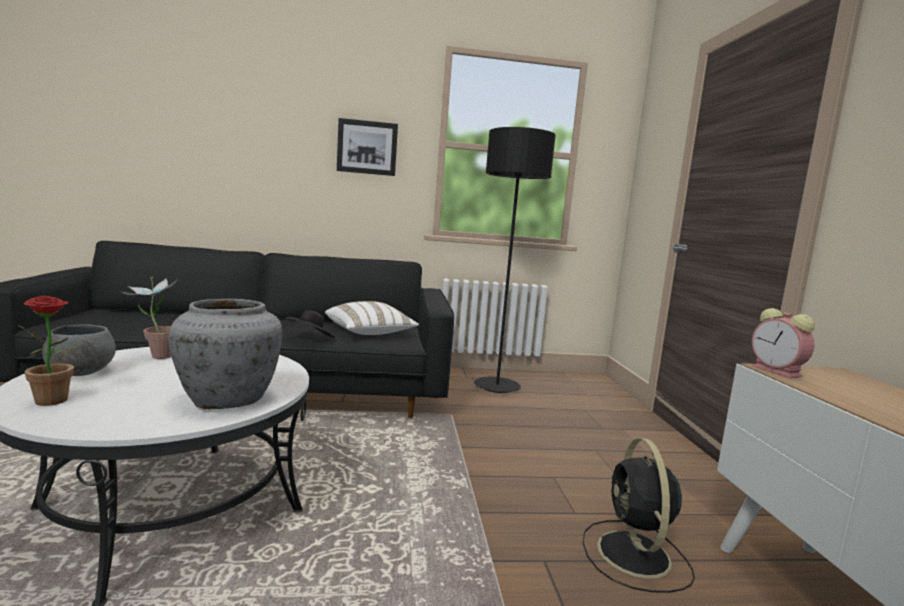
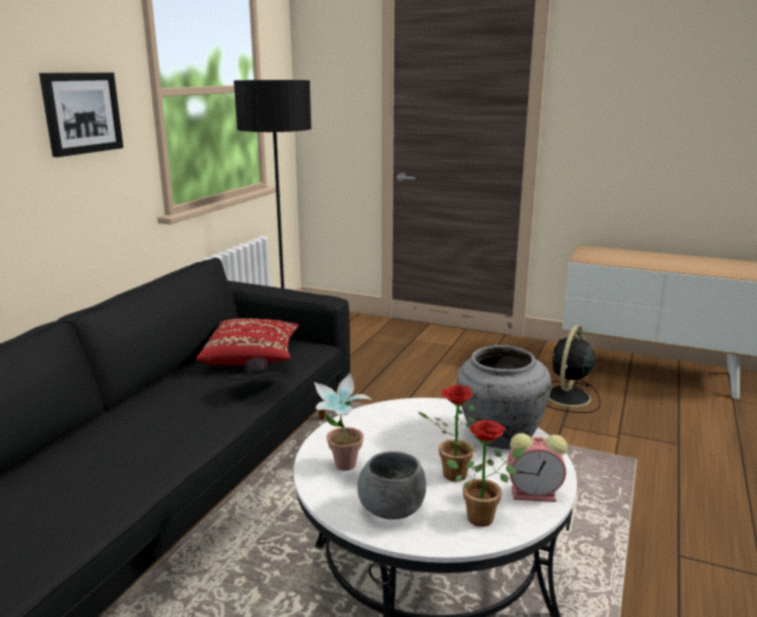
camera: 60 degrees left, 10 degrees up
white pillow [325,301,419,335] -> red pillow [196,319,299,365]
black fan [583,438,695,593] -> black fan turned 90 degrees clockwise [546,325,601,413]
alarm clock [752,308,815,378] -> alarm clock moved to [508,433,567,502]
none -> potted plant [418,385,476,482]

